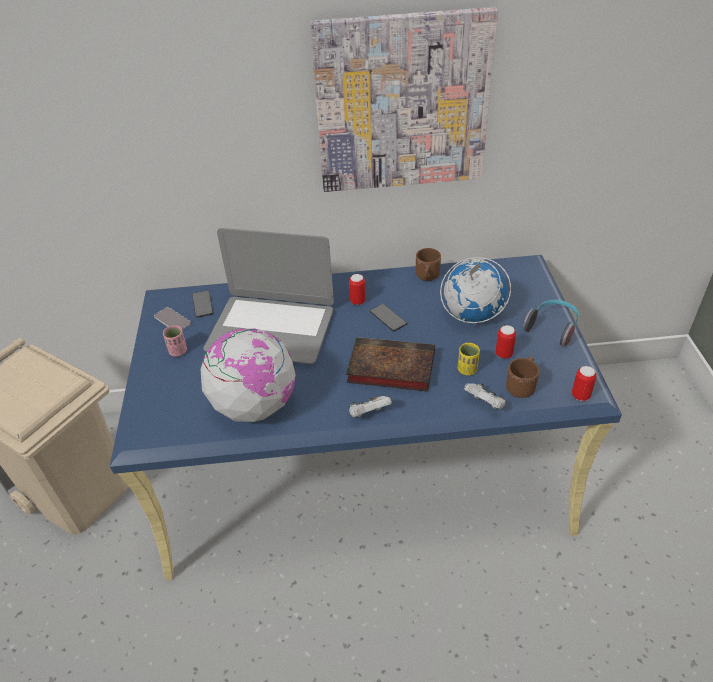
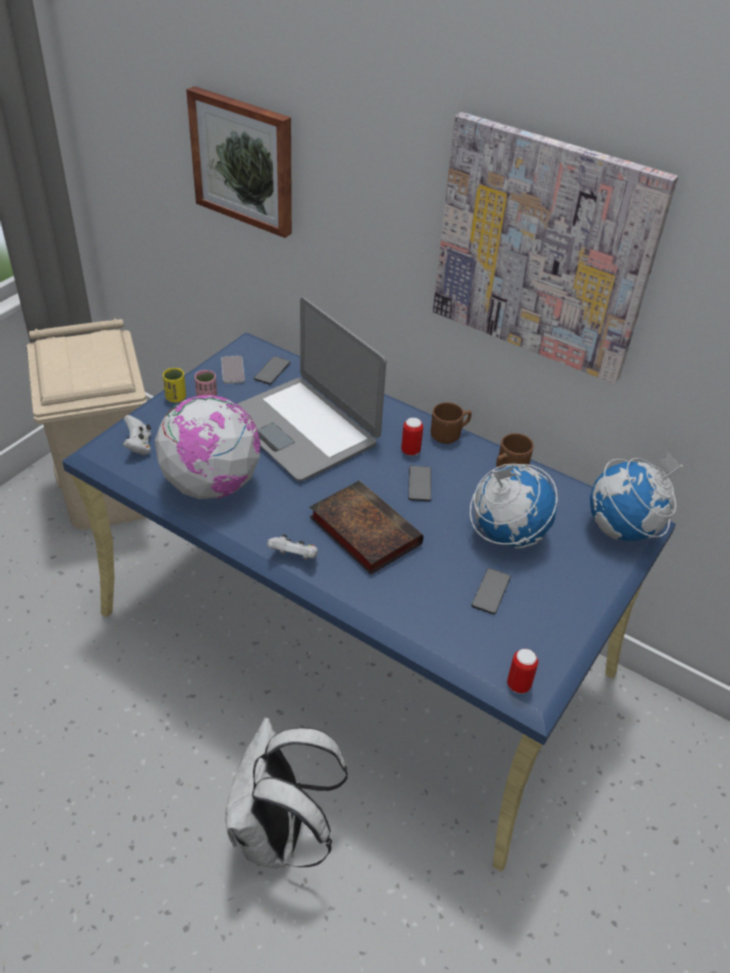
camera: 35 degrees right, 0 degrees up
yellow cup [458,343,480,375] -> yellow cup moved to [163,368,186,403]
white game controller [464,383,505,409] -> white game controller moved to [123,415,151,455]
can [496,325,516,359] -> phone [471,568,511,614]
brown mug [506,356,539,398] -> brown mug moved to [431,402,471,444]
headphones [523,300,579,346] -> none
none -> picture [186,86,292,238]
none -> white backpack [225,718,348,868]
none -> globe [590,452,682,541]

